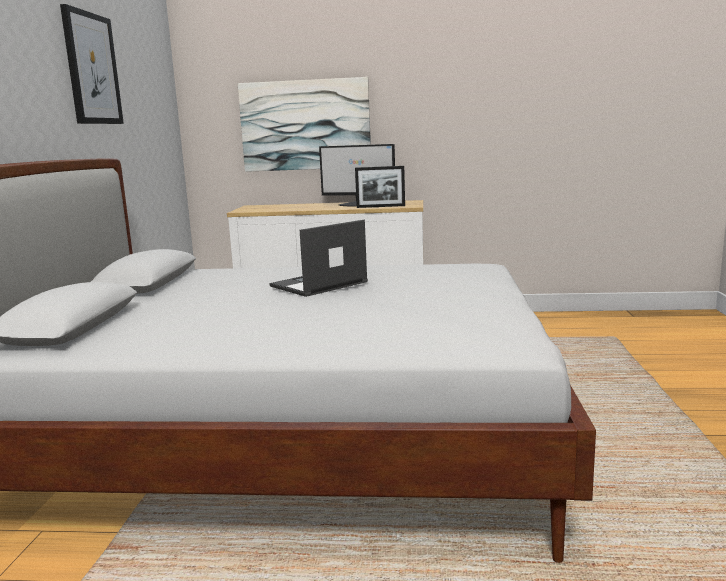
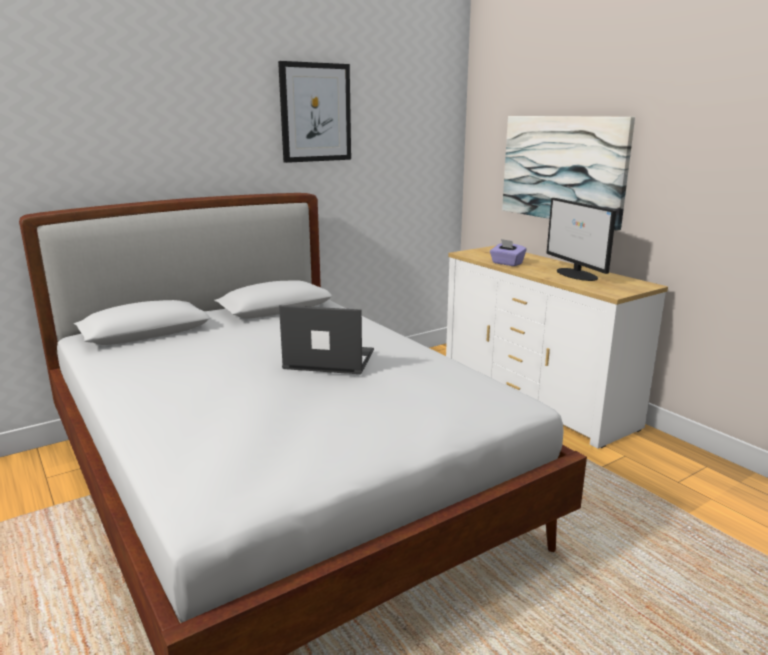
camera: 50 degrees right, 5 degrees up
picture frame [355,166,405,208] -> none
none -> purple tissue box [490,239,527,266]

